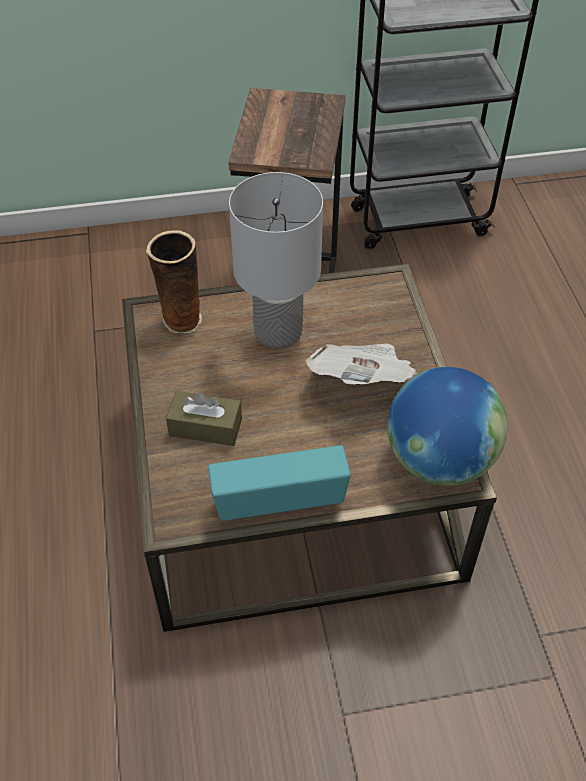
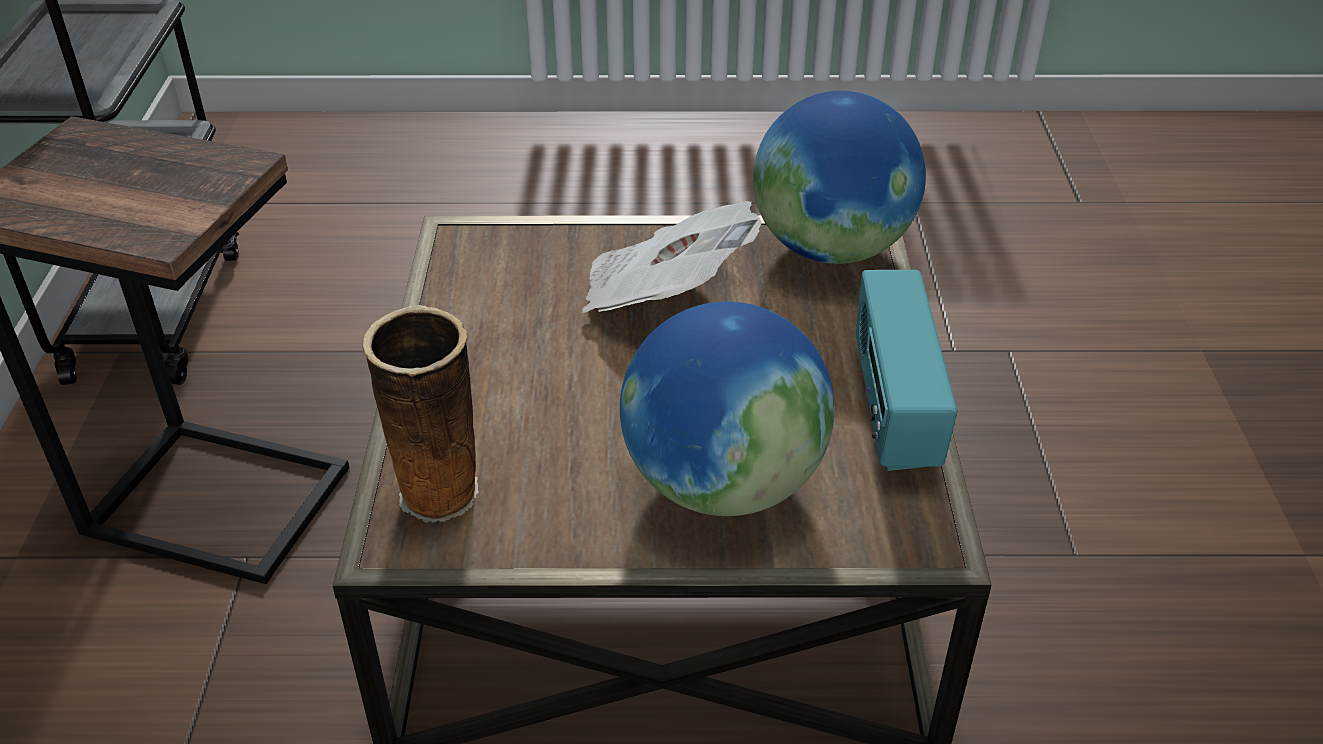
camera: 80 degrees left, 10 degrees down
brown tissue box [166,391,242,446] -> globe [620,301,835,516]
grey table lamp [229,172,323,349] -> none

